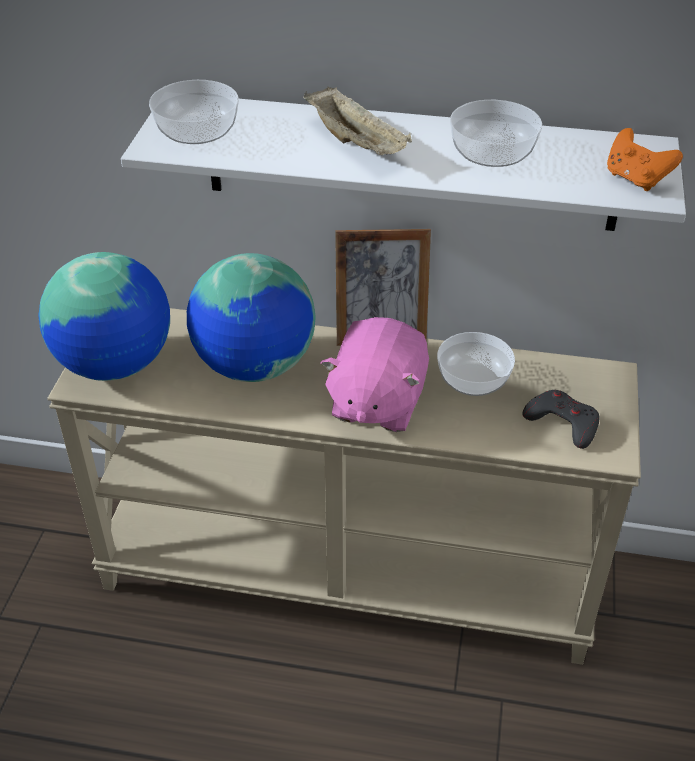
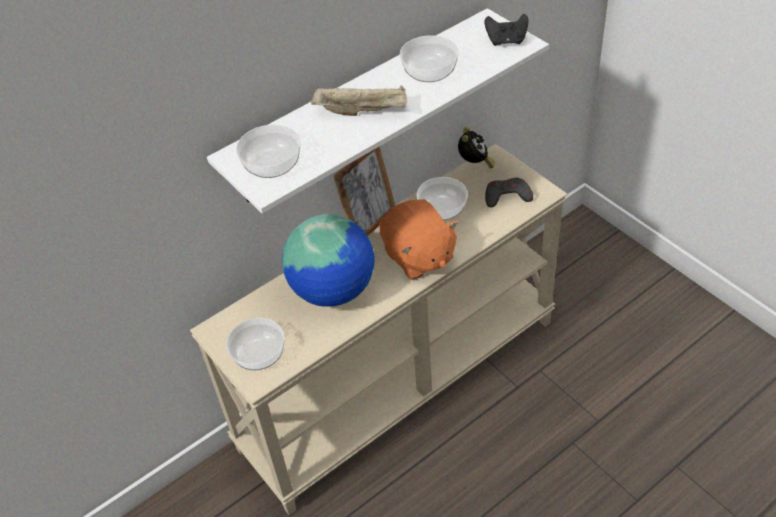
camera: 45 degrees left, 5 degrees up
globe [39,252,170,381] -> bowl [227,318,284,370]
pink plush toy [320,317,429,432] -> orange plush toy [379,199,459,280]
orange game controller [607,128,683,191] -> black game controller [484,14,529,46]
none -> alarm clock [458,127,494,169]

